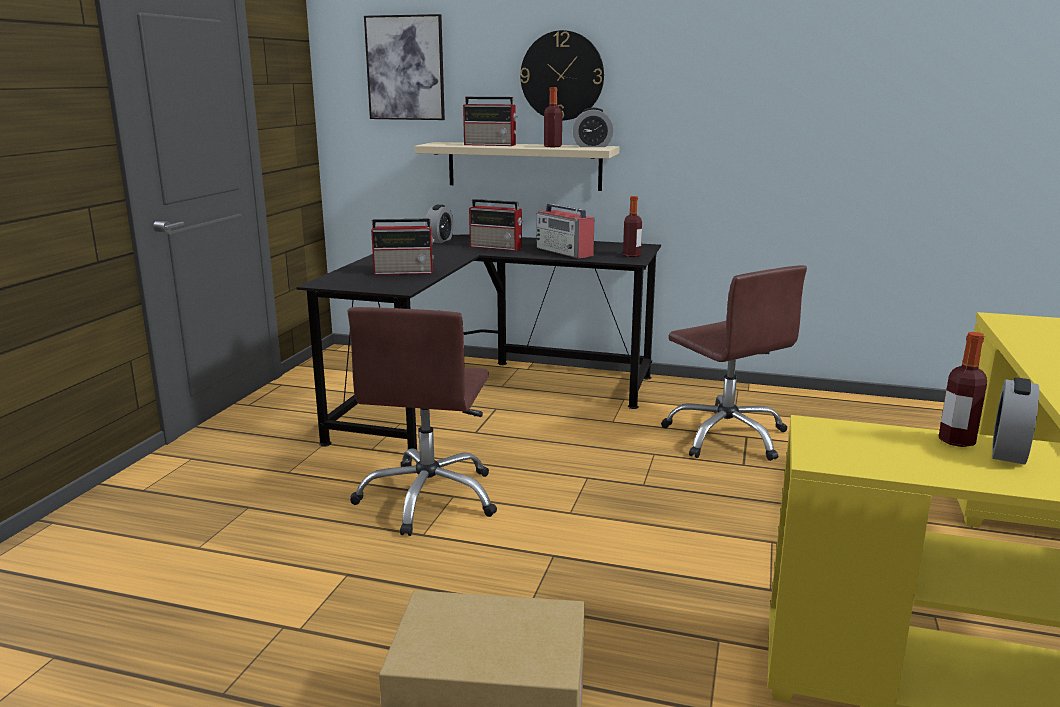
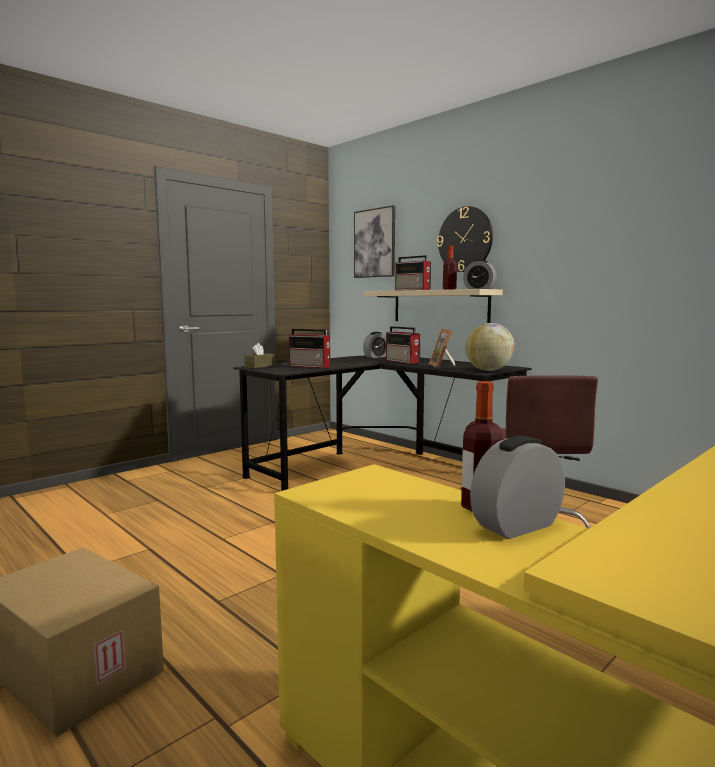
camera: 30 degrees right, 10 degrees down
brown office chair [348,307,497,536] -> none
radio [536,204,594,259] -> picture frame [429,328,455,368]
bottle [623,196,642,257] -> globe [465,323,515,371]
none -> brown tissue box [244,343,275,368]

